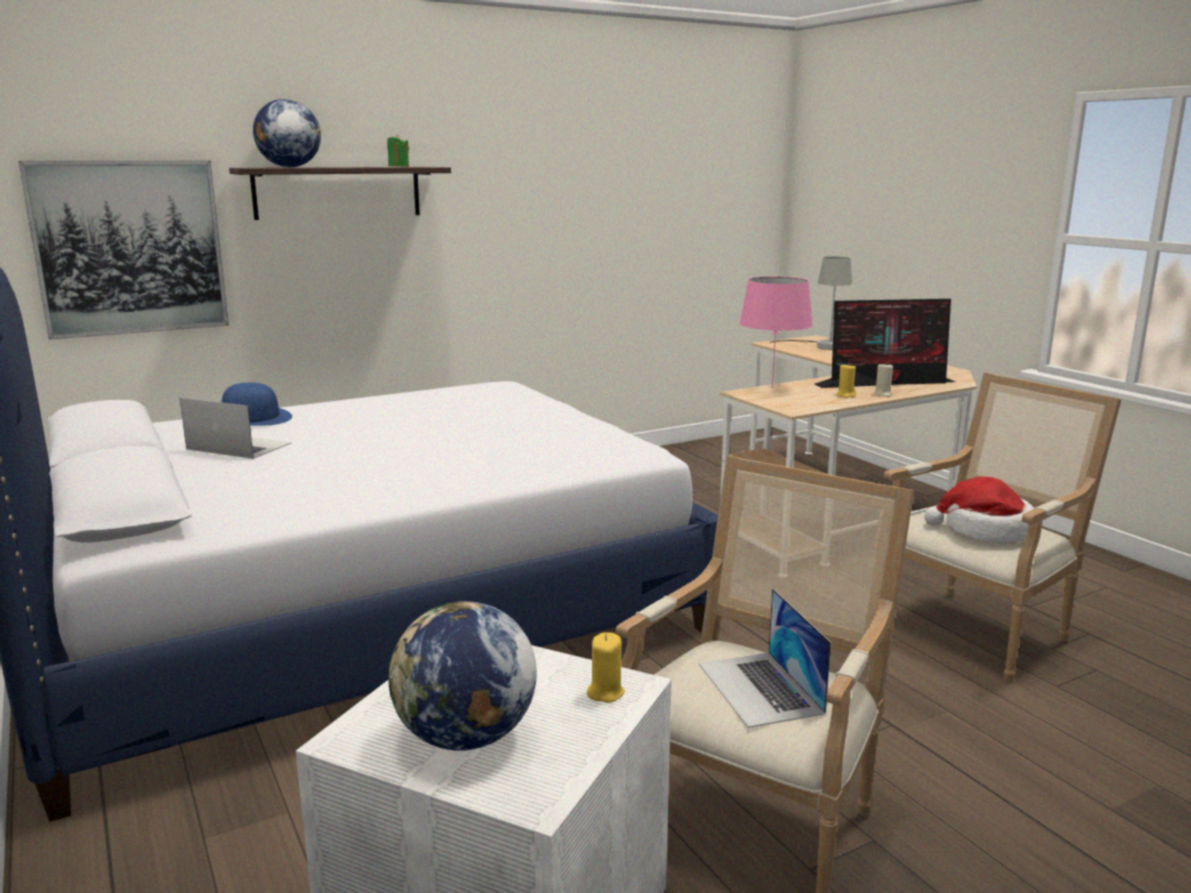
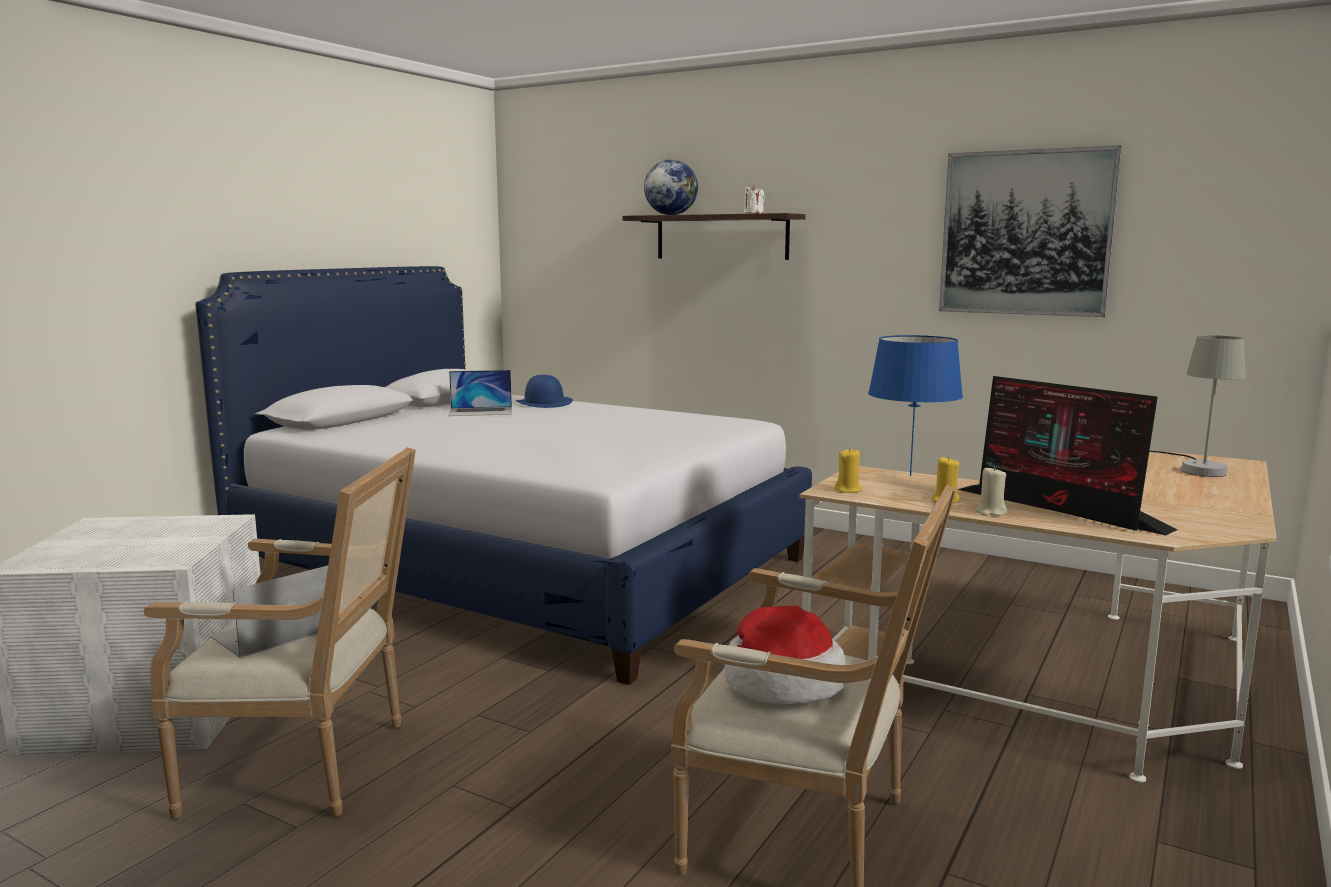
camera: 60 degrees right, 5 degrees down
picture [19,161,229,340] -> picture moved to [939,145,1122,317]
laptop [180,398,291,459] -> laptop turned 90 degrees clockwise [448,370,512,416]
green candle [387,135,409,167] -> white candle [744,185,765,213]
globe [388,601,537,751] -> none
yellow candle [587,632,625,703] -> yellow candle moved to [835,448,862,493]
pink table lamp [740,277,813,388] -> blue table lamp [868,335,963,476]

